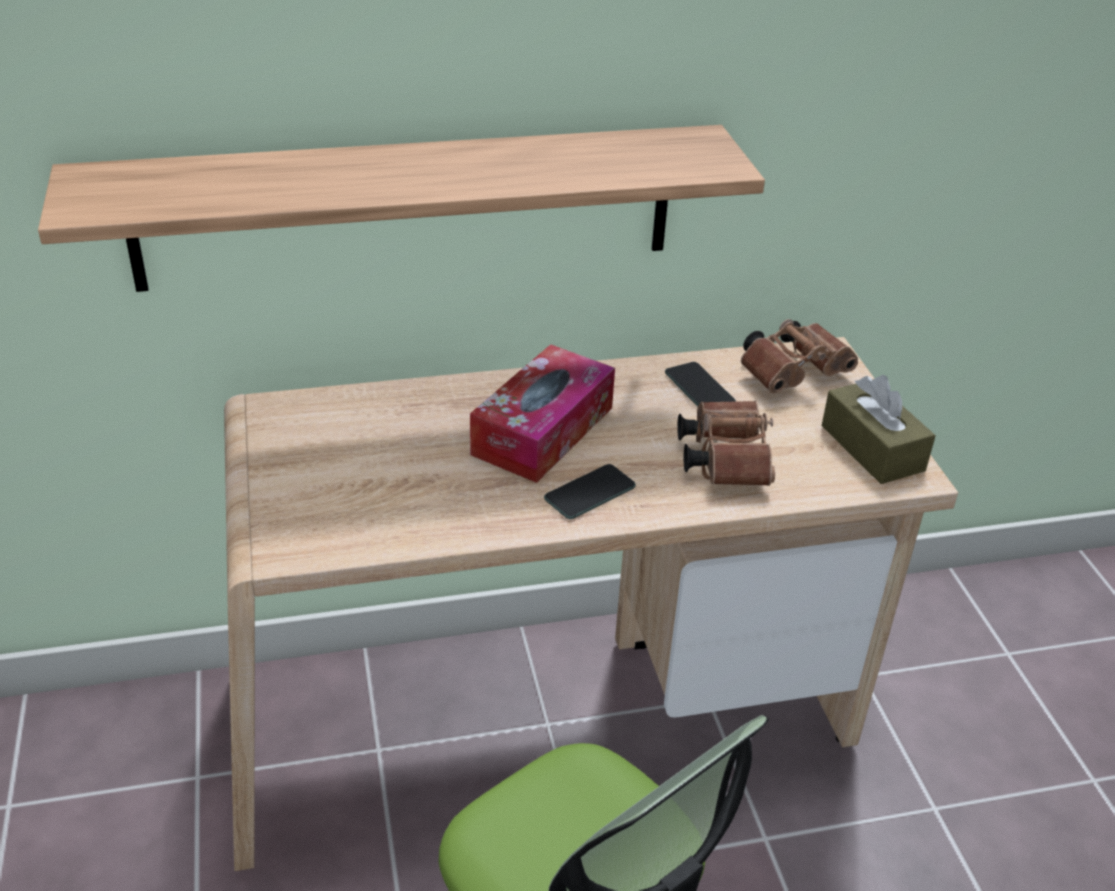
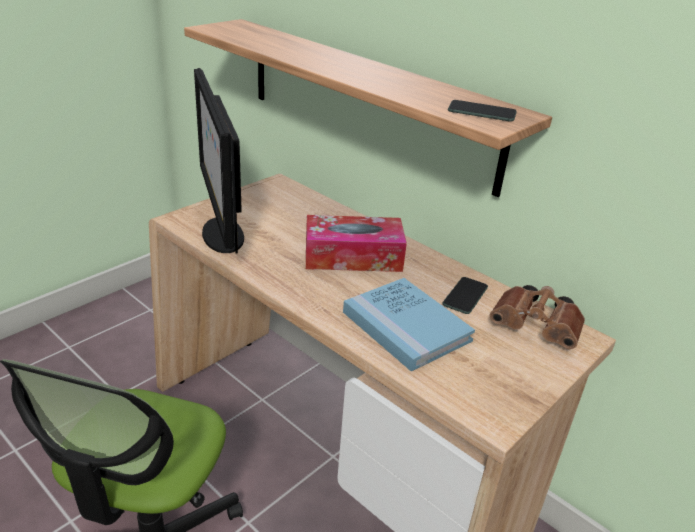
camera: 55 degrees right, 5 degrees down
phone [544,464,636,519] -> phone moved to [448,100,517,121]
brown binoculars [677,401,775,486] -> blue book [343,278,475,371]
brown tissue box [822,375,936,484] -> none
none -> monitor [194,68,244,254]

